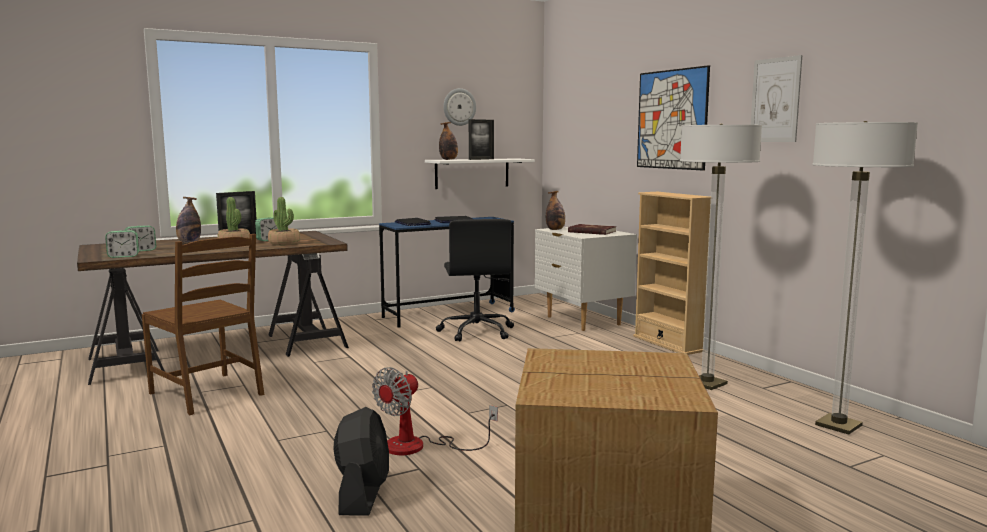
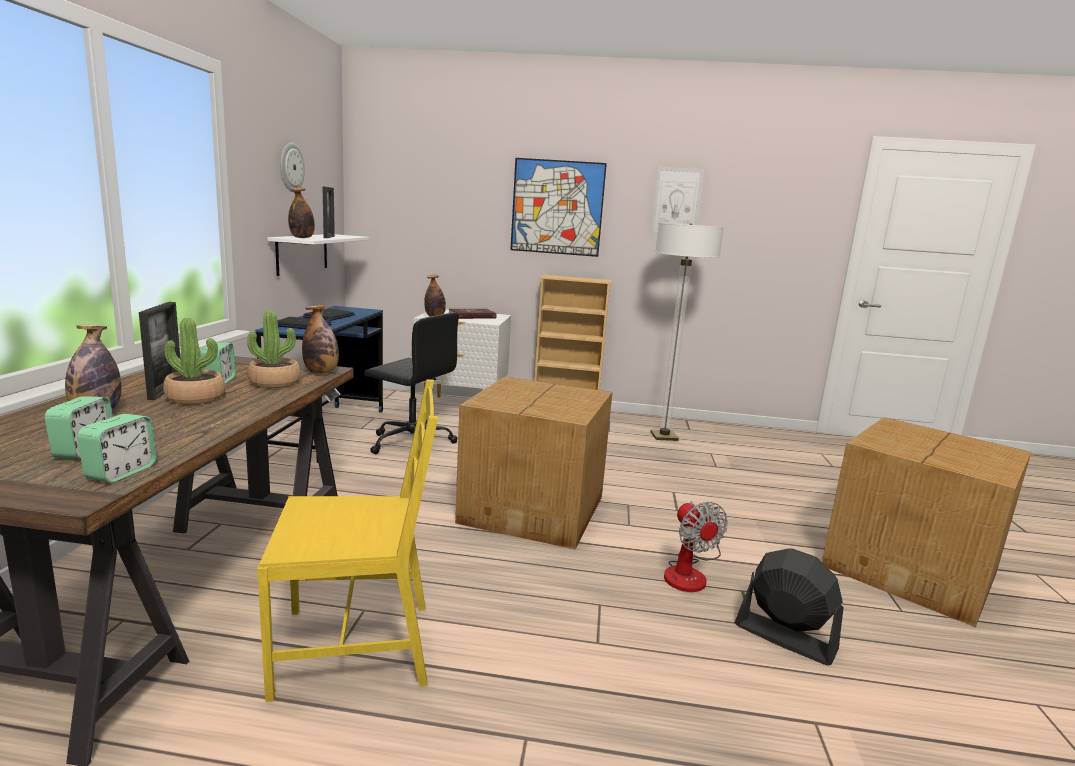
camera: 55 degrees left, 5 degrees up
brown chair [142,234,264,415] -> yellow chair [257,379,438,702]
floor lamp [812,121,918,434] -> none
none -> bottle [302,305,339,374]
none -> cardboard box [455,377,612,549]

